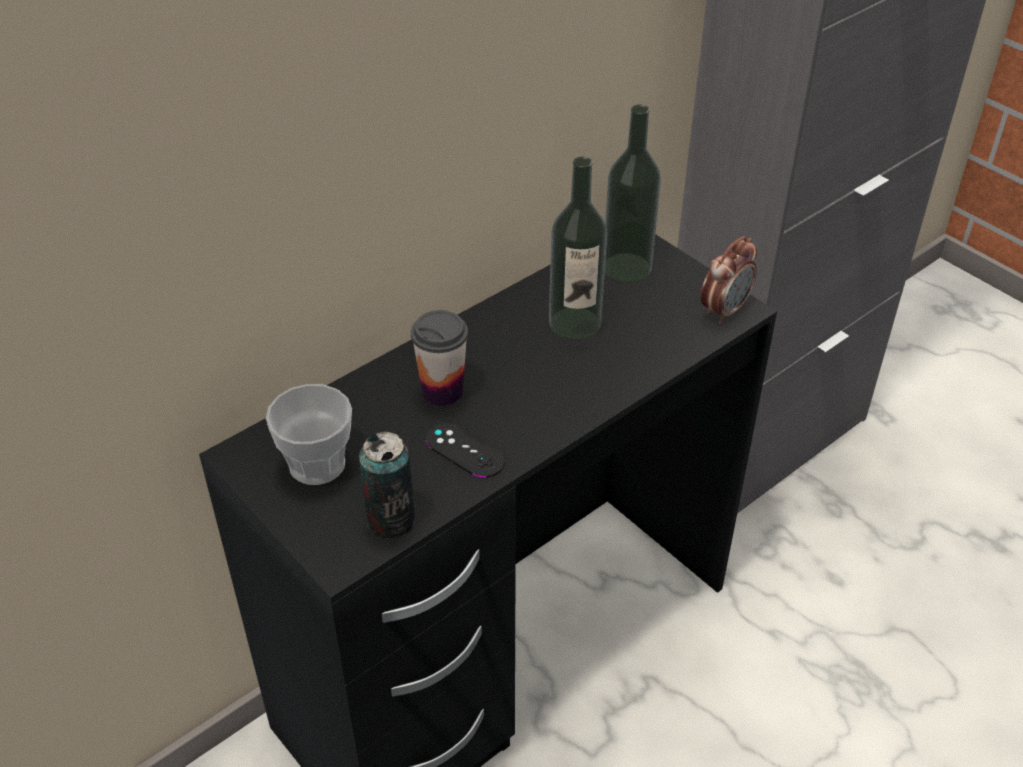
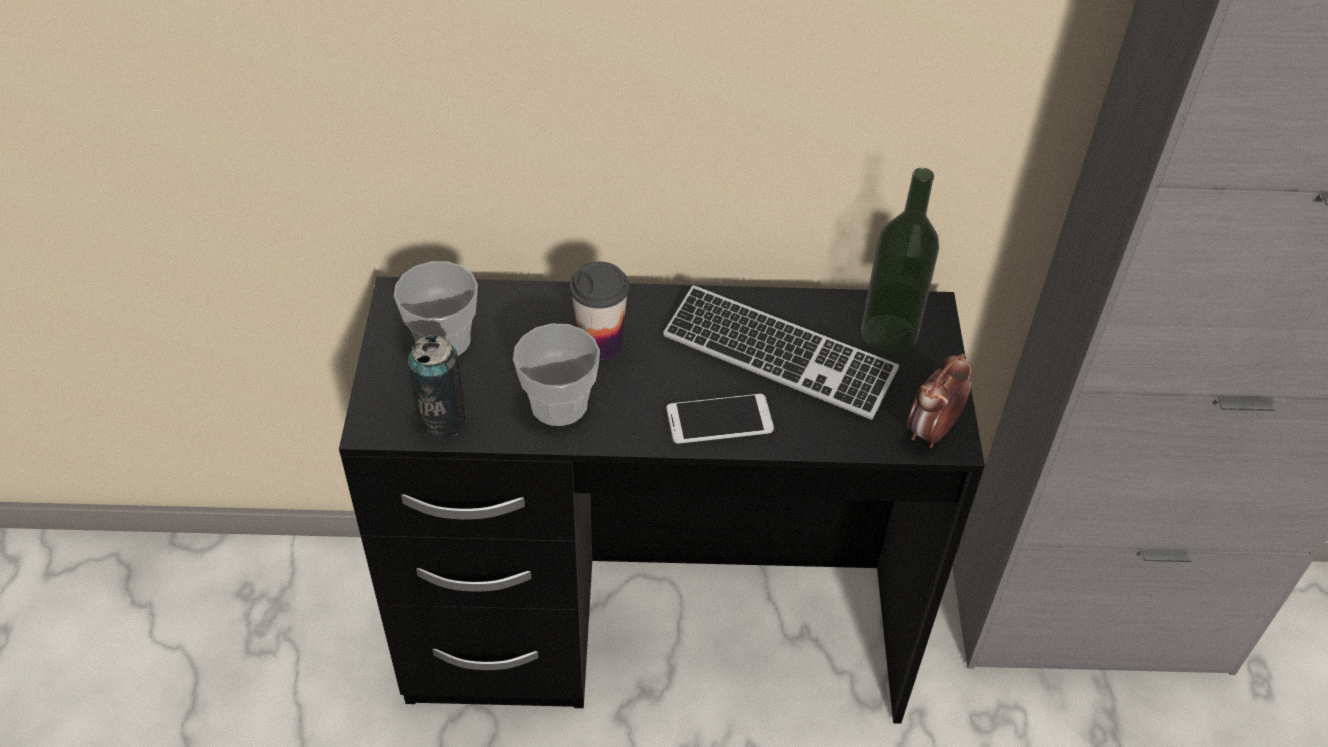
camera: 40 degrees right, 5 degrees up
black game controller [425,423,505,478] -> cup [513,323,600,426]
bottle [549,157,607,340] -> keyboard [663,285,899,420]
alarm clock [701,236,757,324] -> alarm clock turned 135 degrees clockwise [907,353,971,448]
none -> phone [666,394,774,444]

